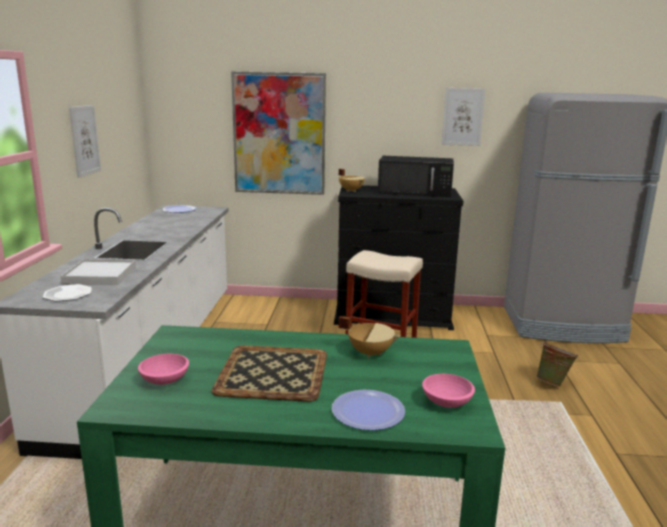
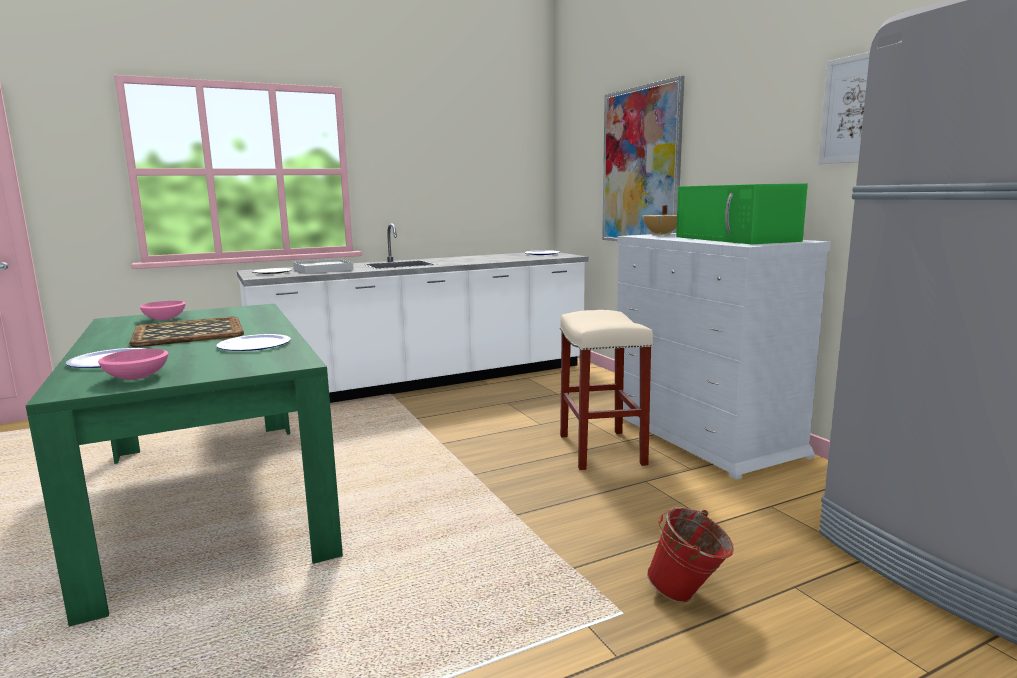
camera: 60 degrees right, 5 degrees down
picture [69,105,101,178] -> none
black dresser [334,185,463,330] -> white dresser [617,233,831,480]
beige cooking pot [339,316,401,358] -> plate [216,334,291,351]
black microwave [378,156,454,197] -> green microwave [676,183,808,244]
green bucket [536,341,578,387] -> red bucket [647,507,734,603]

